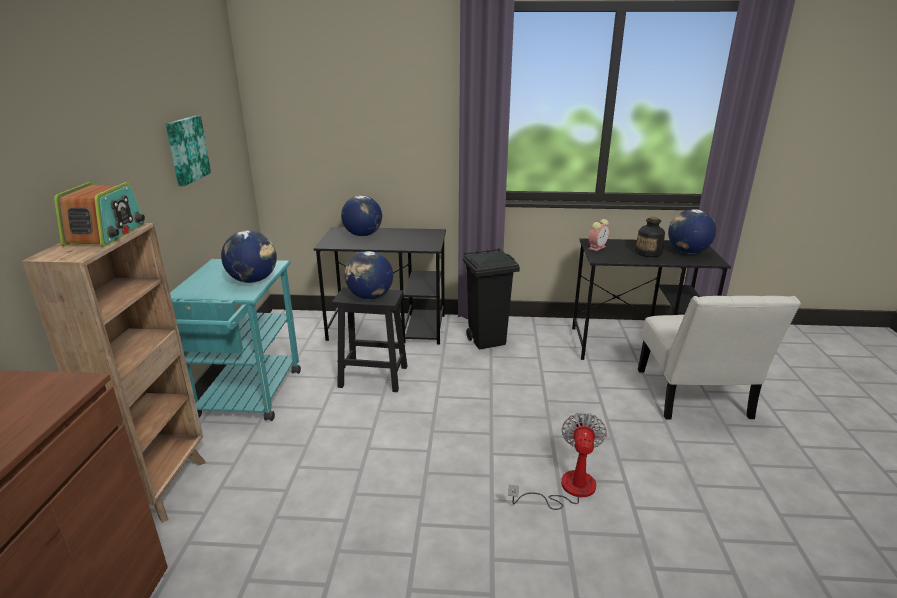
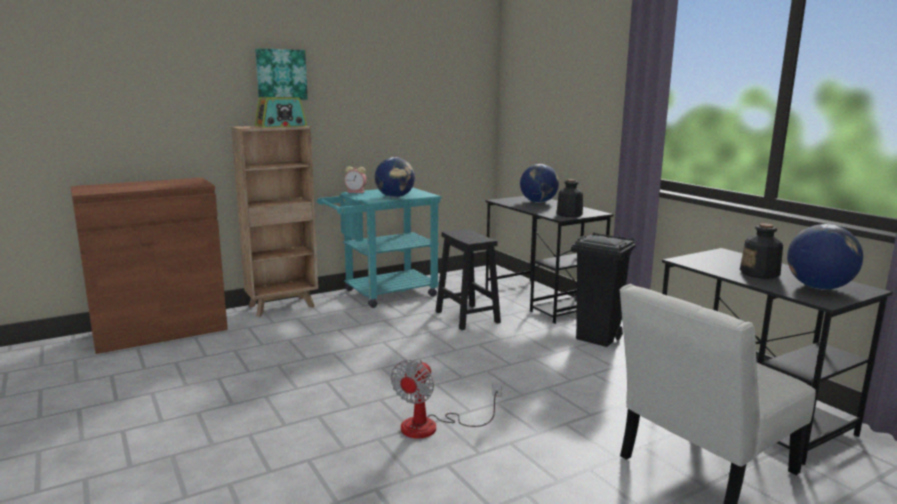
camera: 55 degrees right, 10 degrees down
picture [166,116,211,186] -> picture moved to [255,48,308,100]
globe [345,251,393,300] -> none
fan [508,413,607,510] -> fan turned 135 degrees clockwise [391,360,502,438]
alarm clock [589,219,609,251] -> alarm clock moved to [344,166,367,193]
none -> bottle [557,179,583,217]

